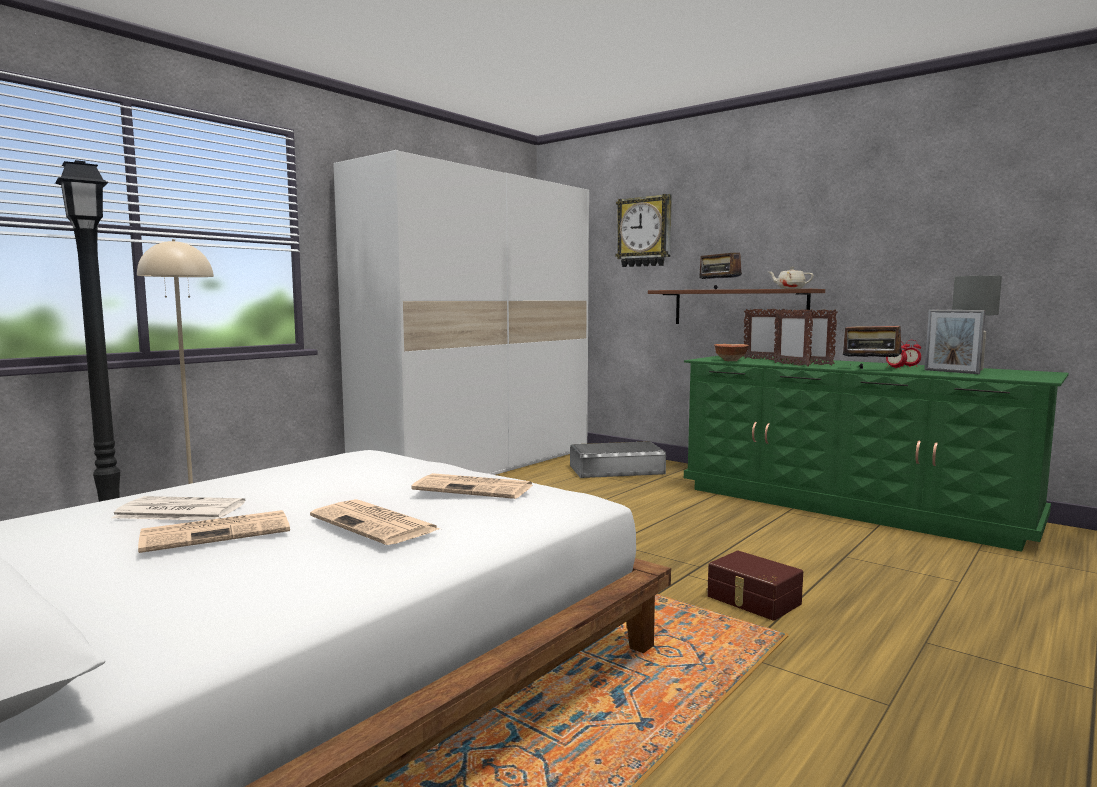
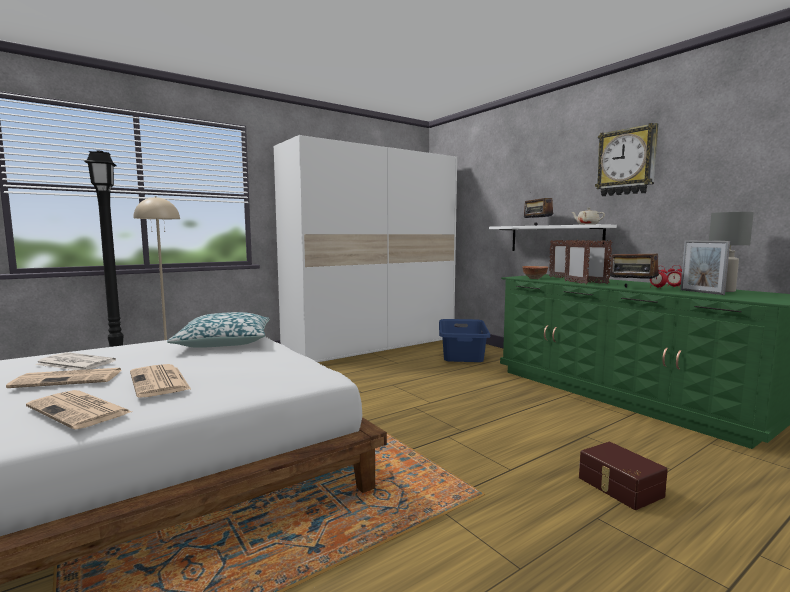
camera: 15 degrees right, 0 degrees up
newspaper [411,473,533,499] -> newspaper moved to [26,390,132,430]
grey storage box [570,441,666,478] -> blue laundry basket [439,319,491,362]
wall clock [615,194,672,267] -> wall clock moved to [595,123,658,196]
brown shelf [648,289,825,324] -> white shelf [489,224,617,251]
brown storage box [707,551,803,621] -> brown storage box moved to [579,442,668,510]
none -> pillow [167,312,270,348]

